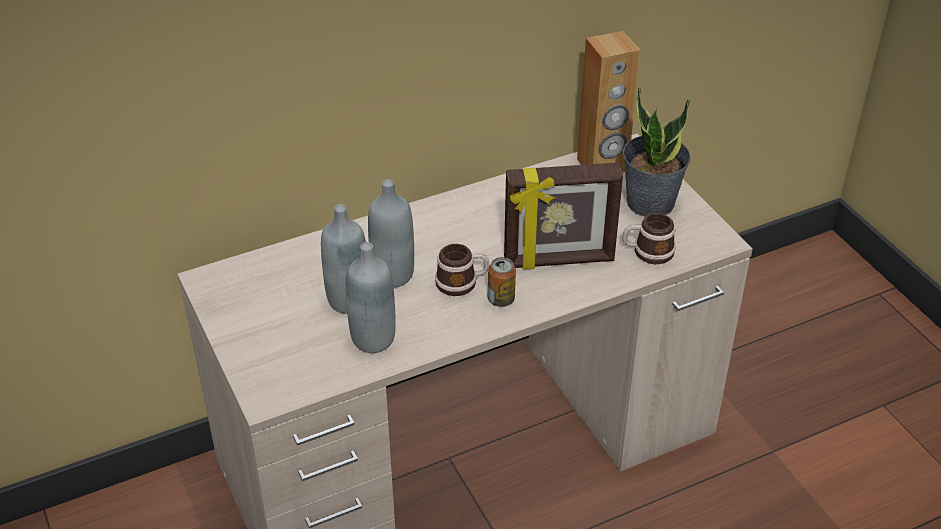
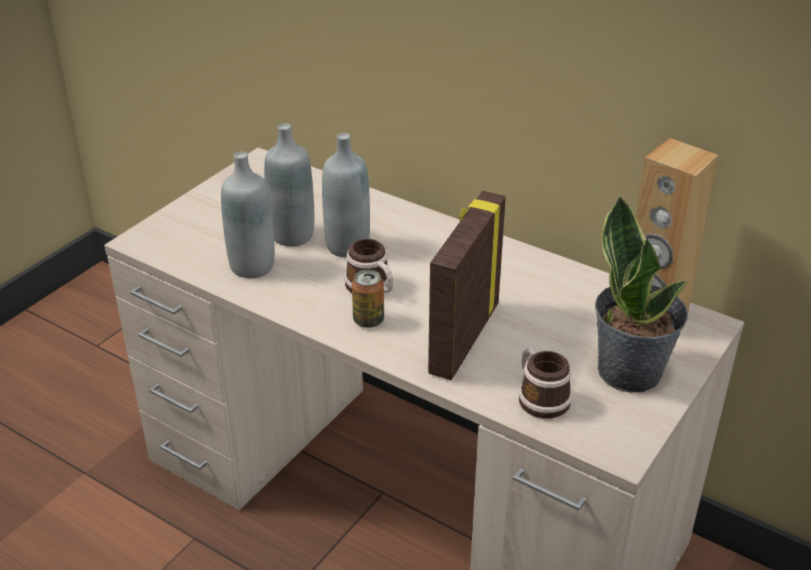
camera: 60 degrees right, 5 degrees down
picture frame [504,163,623,269] -> picture frame turned 60 degrees clockwise [428,191,506,380]

